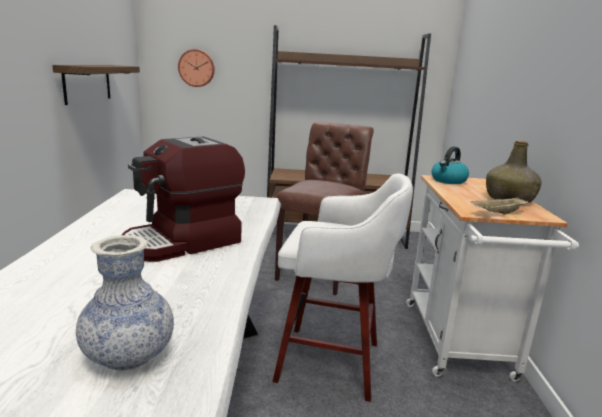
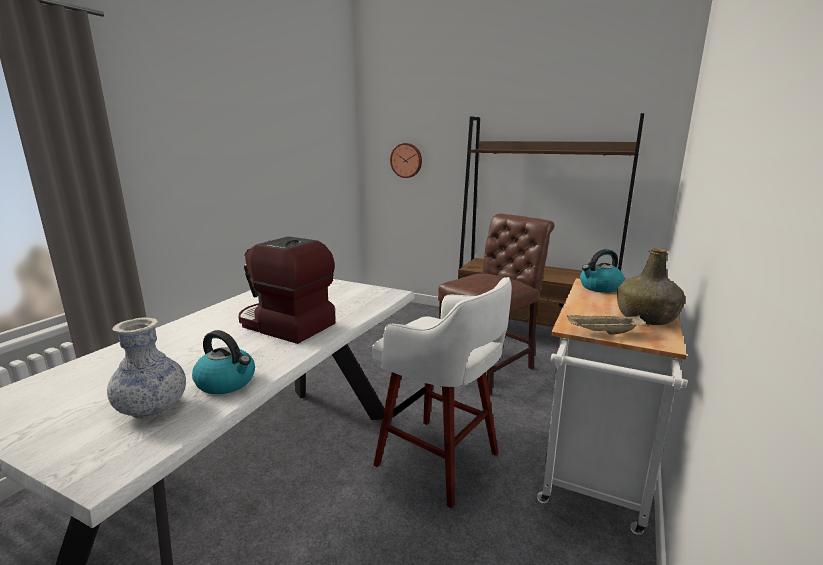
camera: 25 degrees right, 0 degrees up
shelf [52,65,140,105] -> none
coffee machine [122,136,245,262] -> coffee machine turned 45 degrees clockwise [239,236,336,344]
none -> kettle [192,330,255,394]

